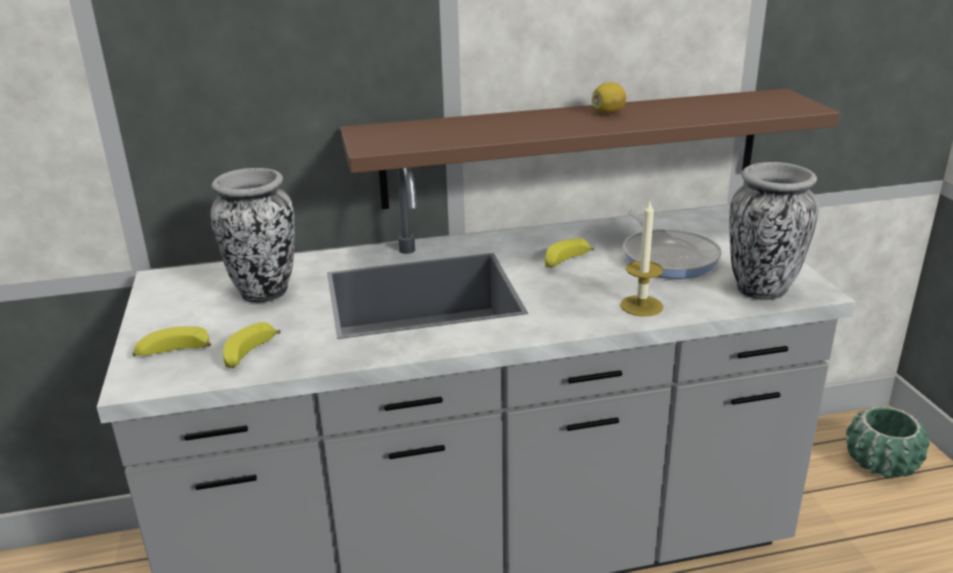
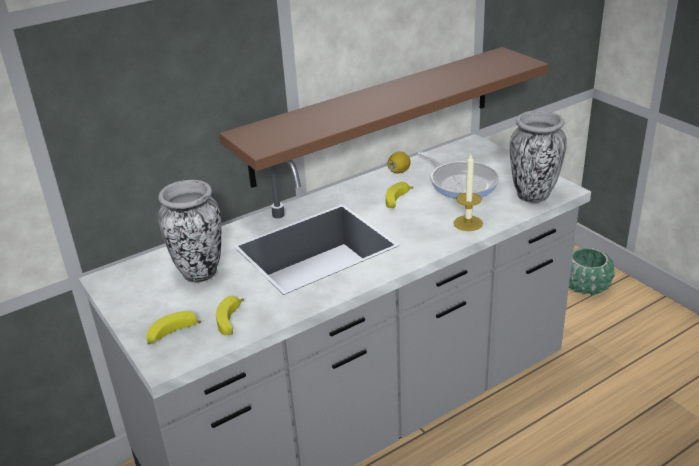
camera: 20 degrees left, 5 degrees up
lemon [592,82,626,114] -> lemon moved to [388,151,411,174]

